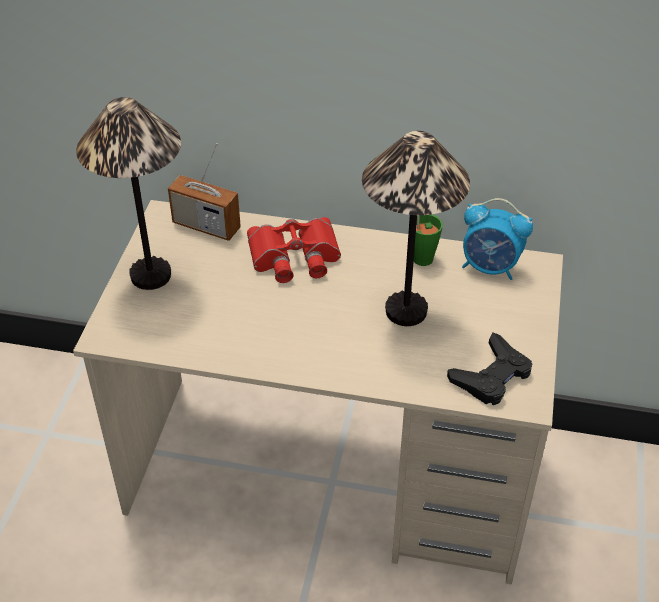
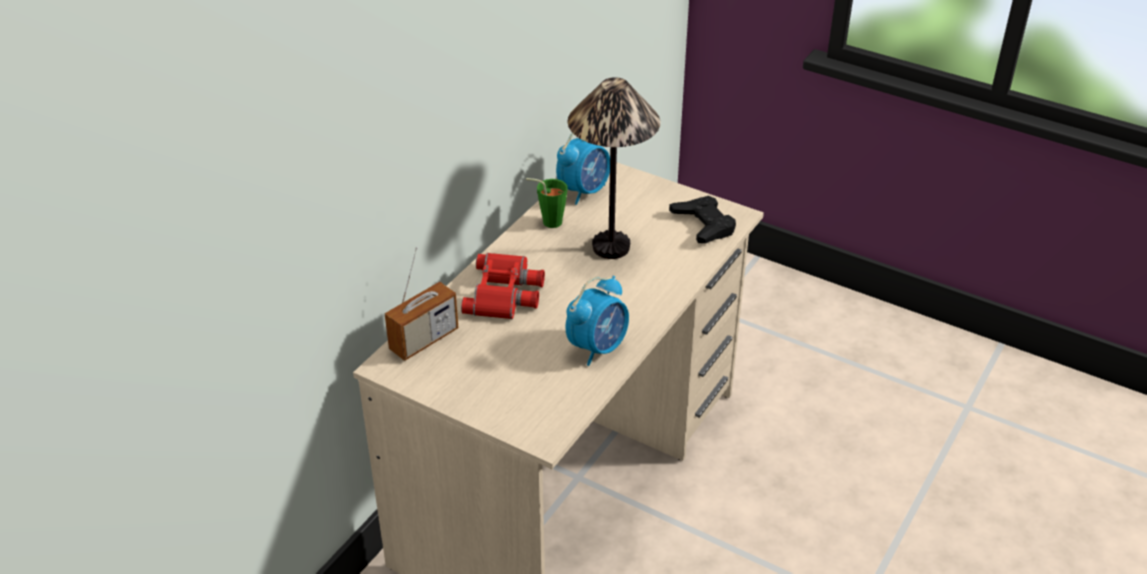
camera: 70 degrees left, 5 degrees down
table lamp [76,97,181,290] -> none
none -> alarm clock [565,276,629,366]

